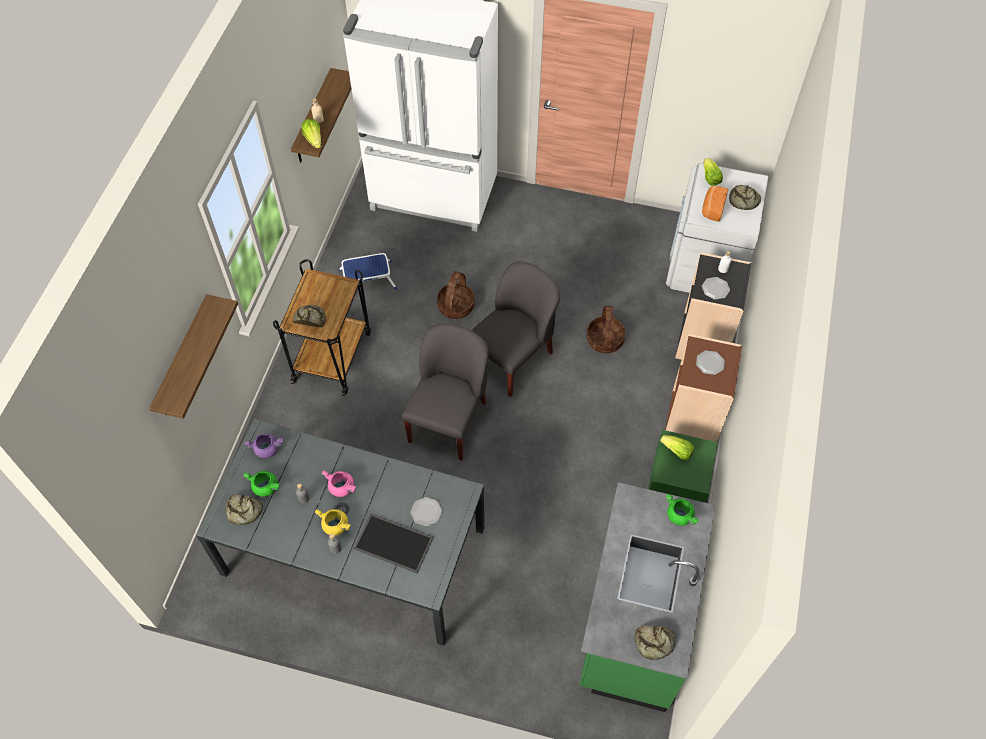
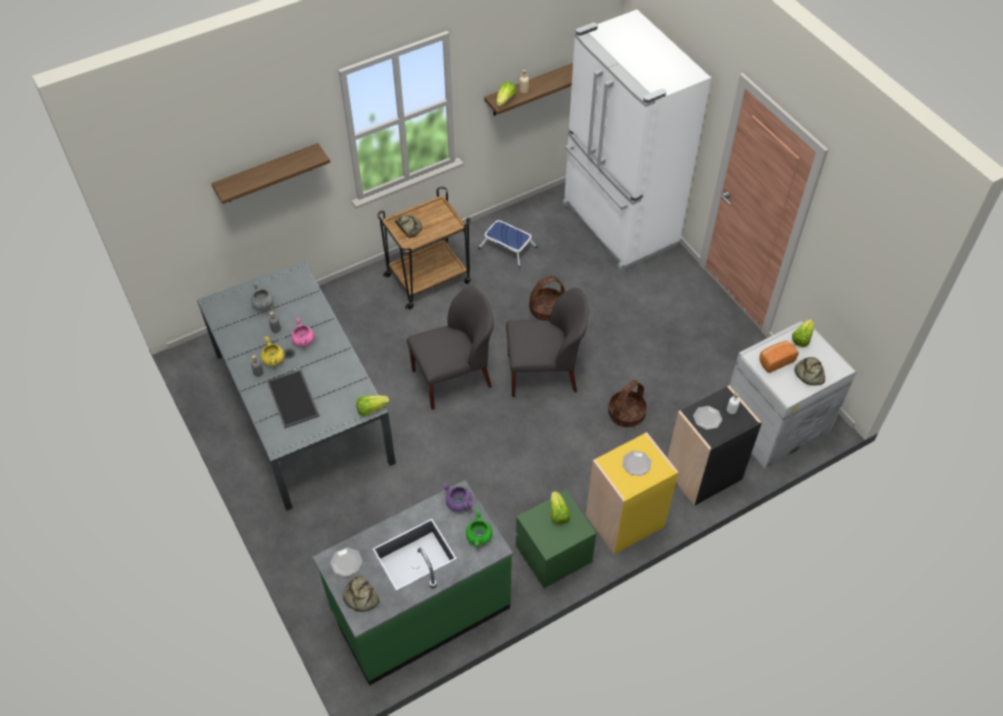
camera: 45 degrees right, 5 degrees down
bread [226,494,263,525] -> none
green cooking pot [243,471,280,497] -> grey cooking pot [251,283,274,310]
purple cooking pot [245,433,283,458] -> purple cooking pot moved to [442,483,474,512]
plate [410,497,442,526] -> plate moved to [330,547,363,577]
brown bookcase [665,334,742,442] -> yellow bookcase [586,432,679,554]
none -> lettuce [356,395,390,416]

